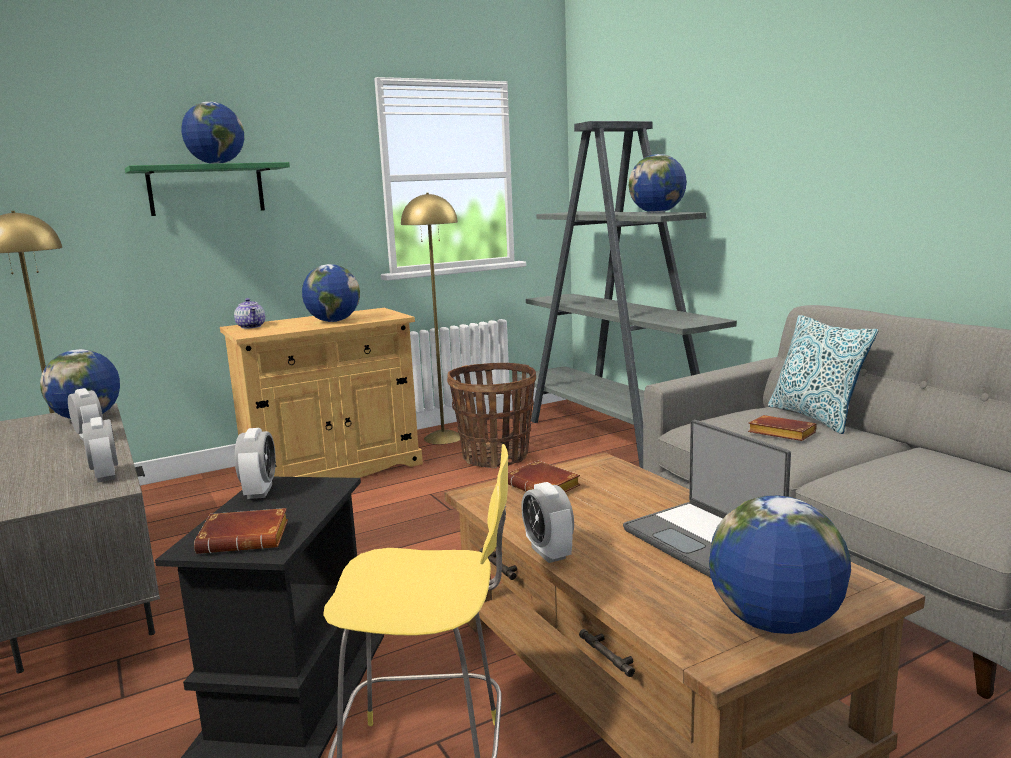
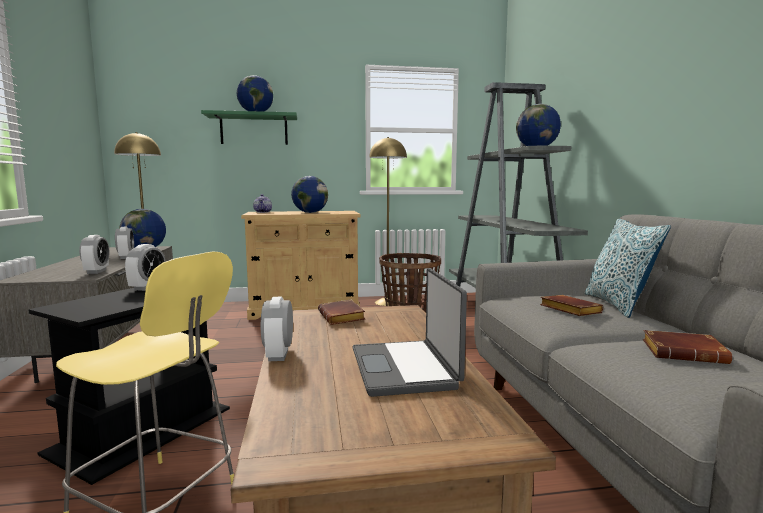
camera: 20 degrees right, 5 degrees down
brown book [194,508,288,554] -> brown book moved to [643,330,732,364]
globe [709,495,851,634] -> none

